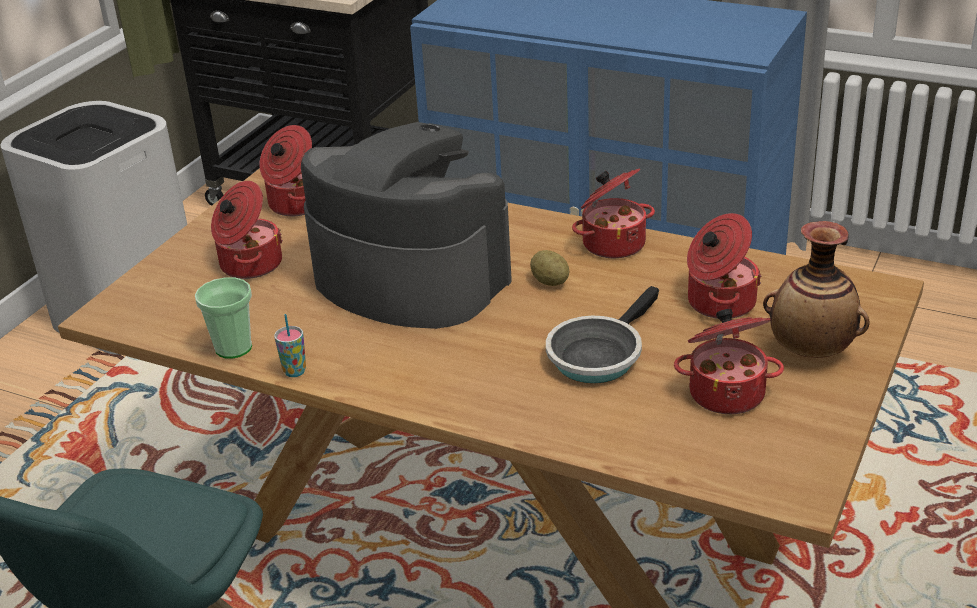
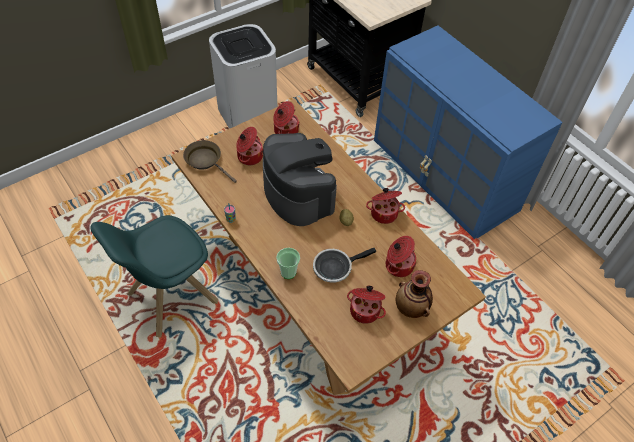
camera: 25 degrees right, 20 degrees up
cup [195,277,252,359] -> cup moved to [276,248,300,279]
none -> brown frying pan [183,140,237,183]

